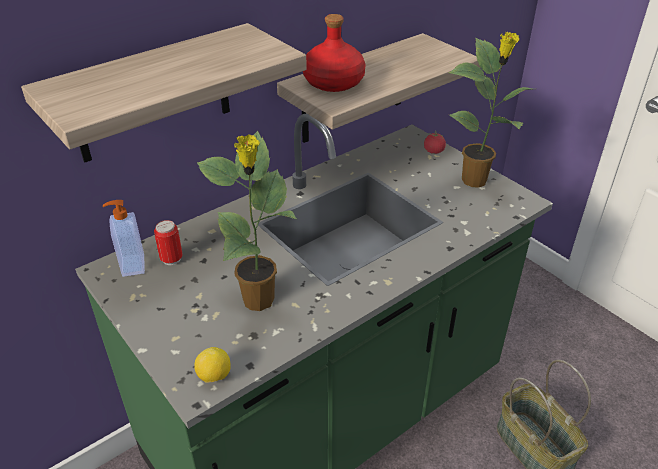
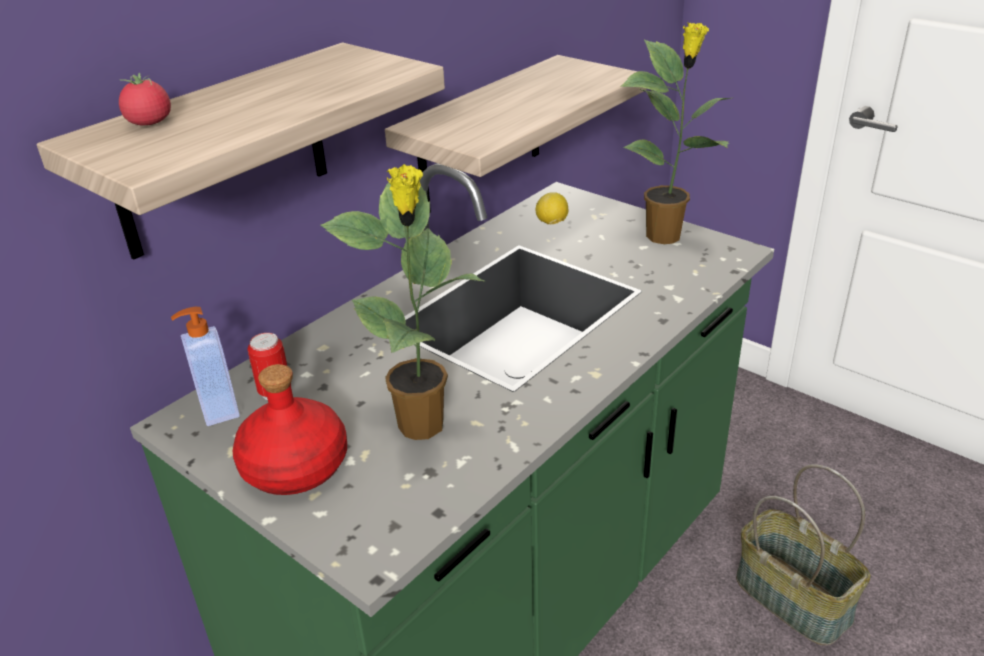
camera: 10 degrees left, 5 degrees down
lemon [194,347,231,383] -> lemon moved to [536,192,568,224]
red bottle [303,14,366,92] -> red bottle moved to [232,364,347,495]
tomato [424,130,446,154] -> tomato moved to [119,73,171,126]

